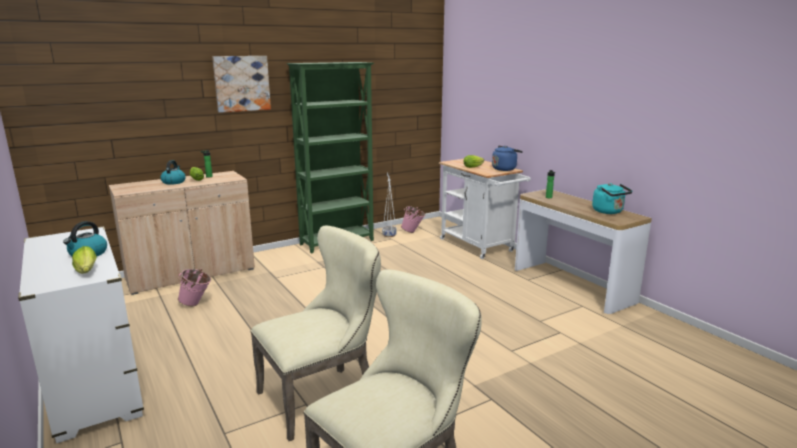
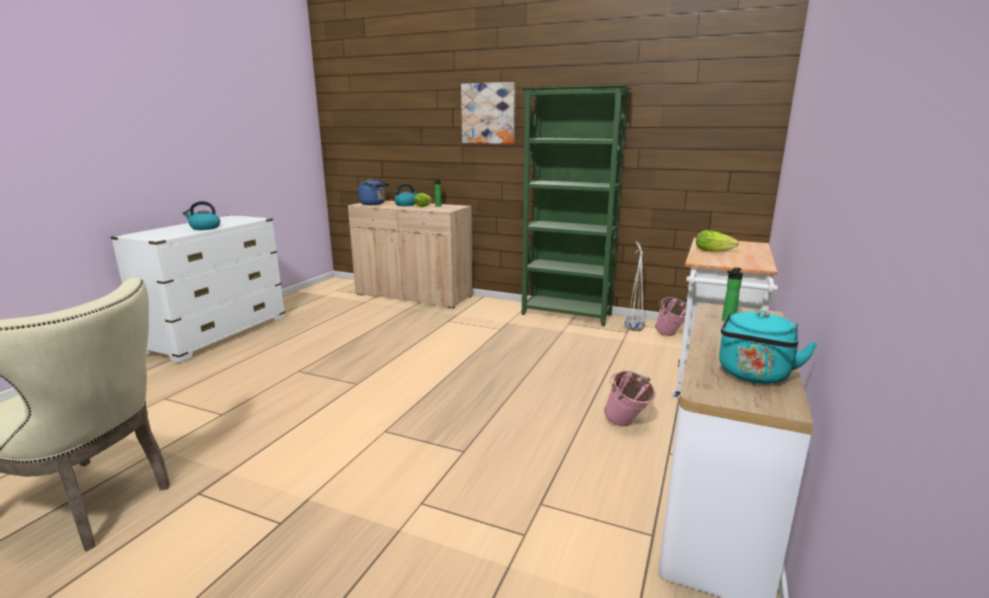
camera: 55 degrees right, 0 degrees up
lettuce [72,246,96,274] -> none
pink bucket [178,269,211,306] -> pink bucket moved to [604,371,655,426]
beige chair [250,226,381,441] -> none
blue kettle [492,146,523,171] -> blue kettle moved to [358,179,389,205]

